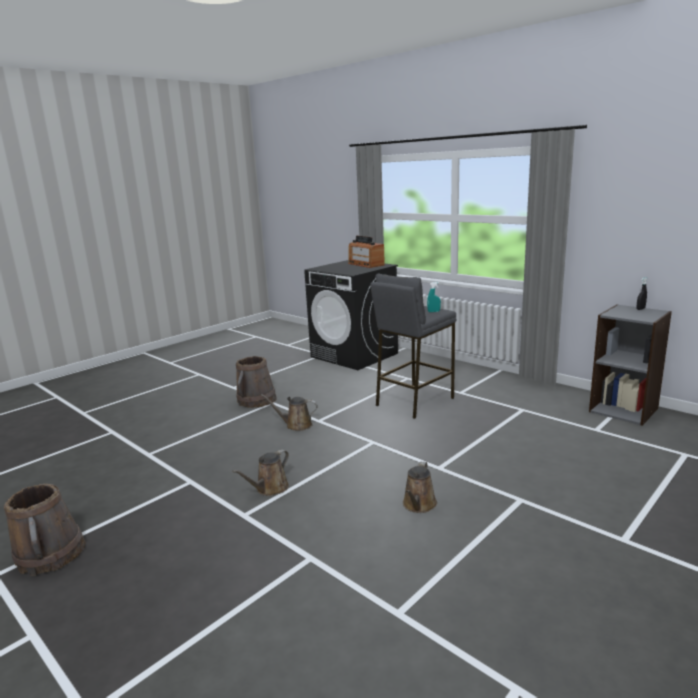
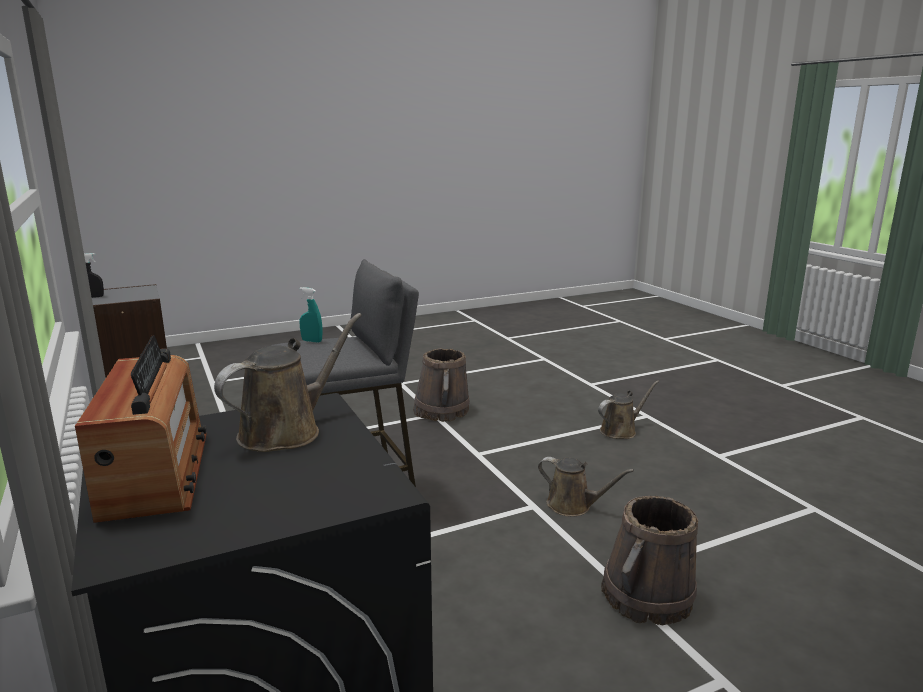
camera: 160 degrees left, 0 degrees up
brown bucket [4,484,86,576] -> brown bucket moved to [413,348,470,422]
brown watering can [403,462,437,513] -> brown watering can moved to [214,313,362,452]

